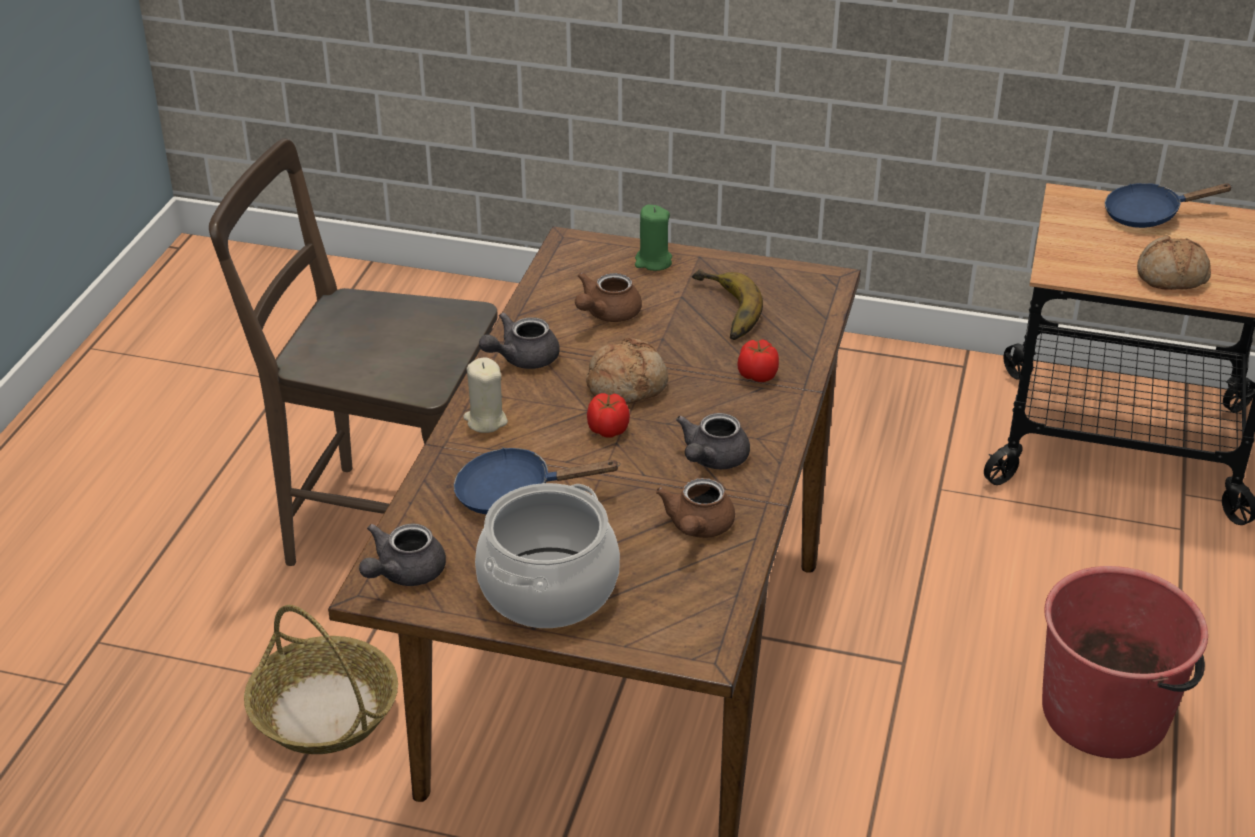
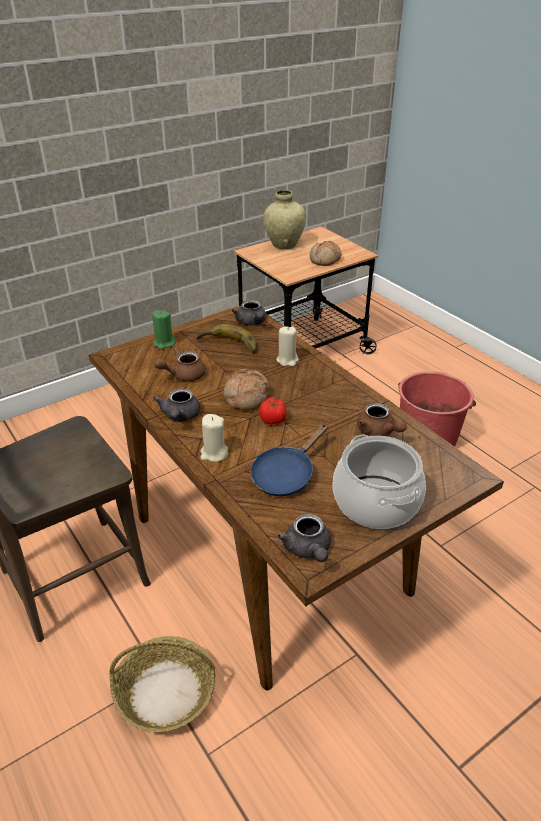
camera: 50 degrees left, 0 degrees up
brown teapot [575,272,642,322] -> brown teapot turned 75 degrees clockwise [154,347,206,382]
grey teapot [676,413,750,469] -> grey teapot moved to [232,300,266,325]
tomato [737,339,779,382] -> beige candle [276,326,299,366]
blue frying pan [1105,183,1233,228] -> beige vase [263,190,306,249]

